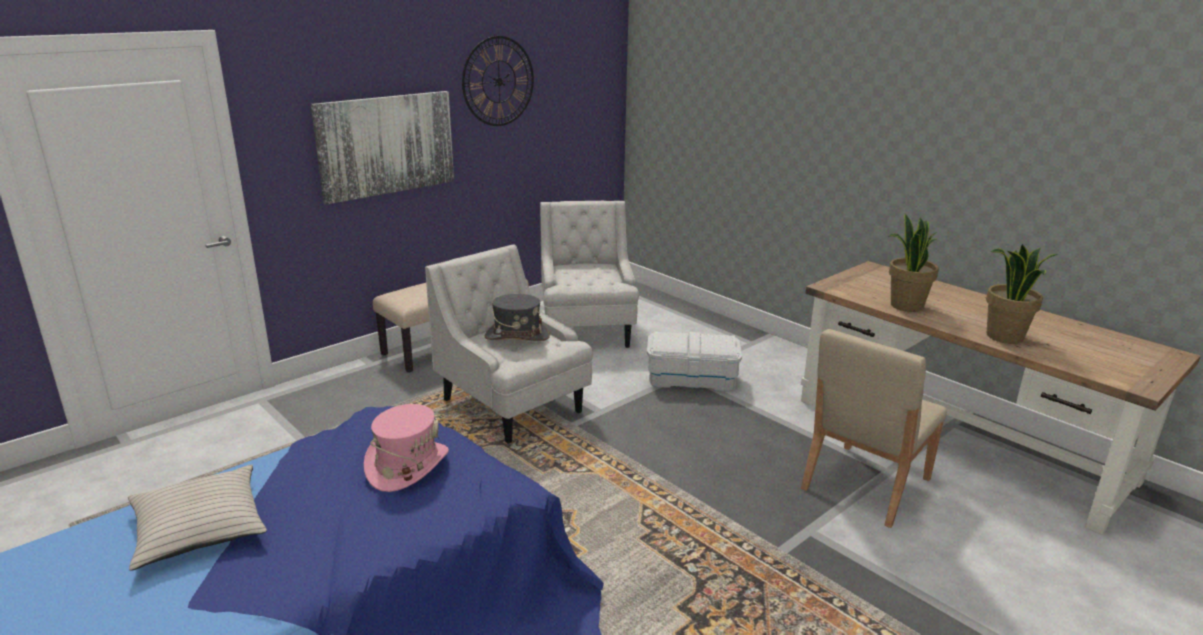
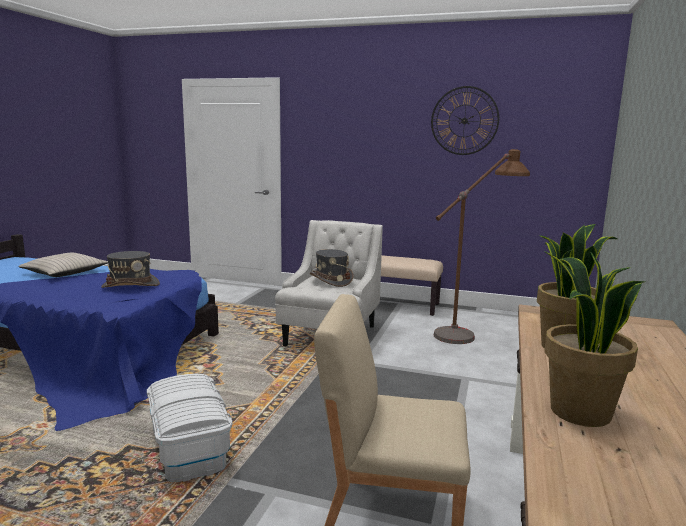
camera: 60 degrees right, 10 degrees down
picture [311,91,454,204] -> none
pink hat [364,404,449,492] -> grey hat [101,251,160,288]
white armchair [540,201,639,348] -> brown floor lamp [433,149,530,344]
white storage box [647,331,742,392] -> white storage box moved to [147,374,232,482]

